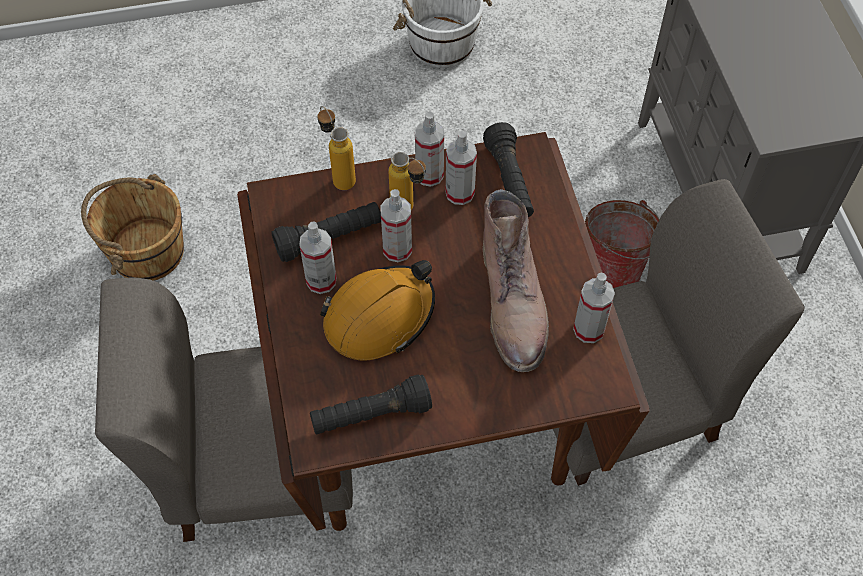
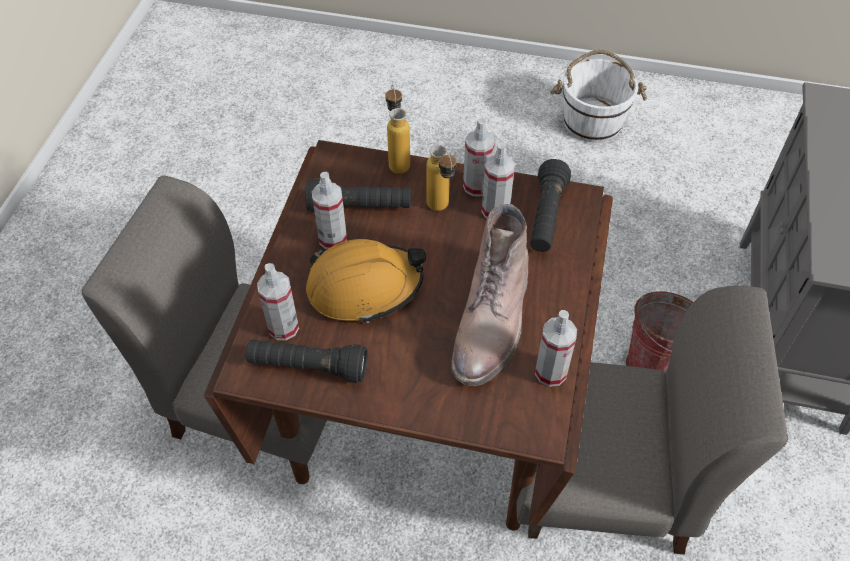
camera: 25 degrees right, 5 degrees down
brown bucket [81,174,184,281] -> none
spray bottle [380,189,412,262] -> spray bottle moved to [257,263,299,341]

